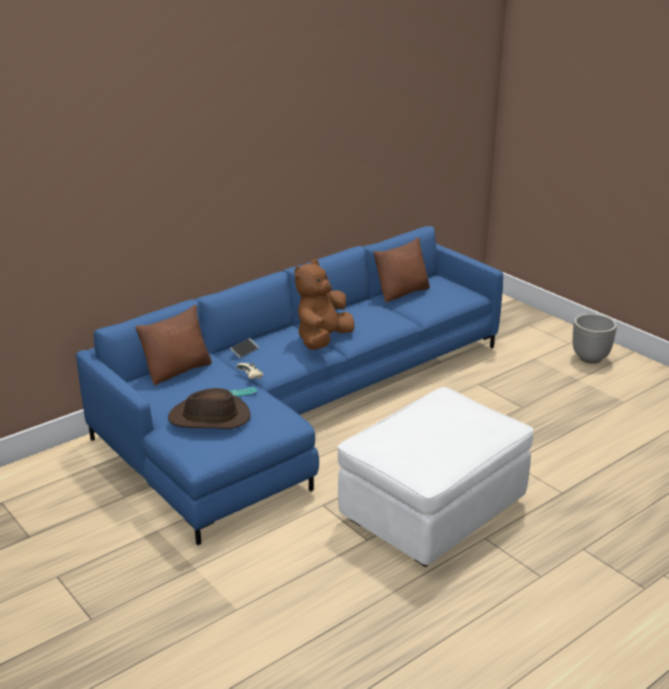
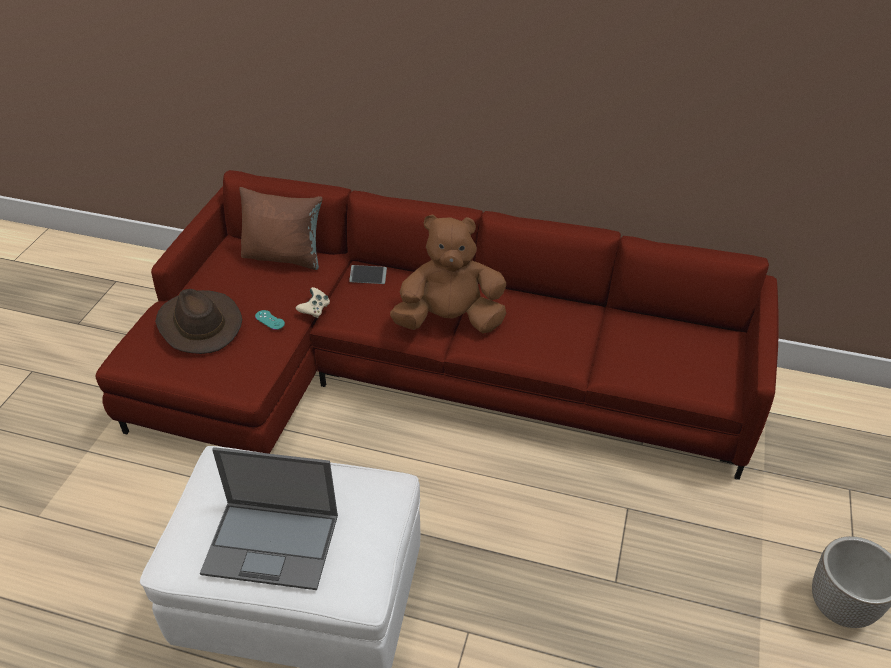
camera: 55 degrees right, 15 degrees up
blue sofa [76,226,503,545] -> red sofa [95,170,779,480]
brown pillow [374,237,430,303] -> none
none -> laptop [200,447,338,590]

